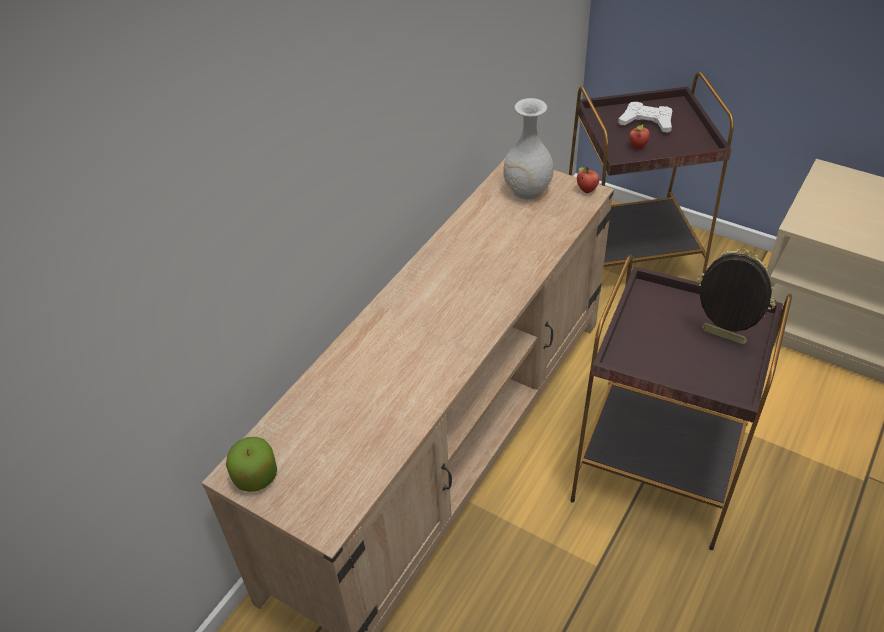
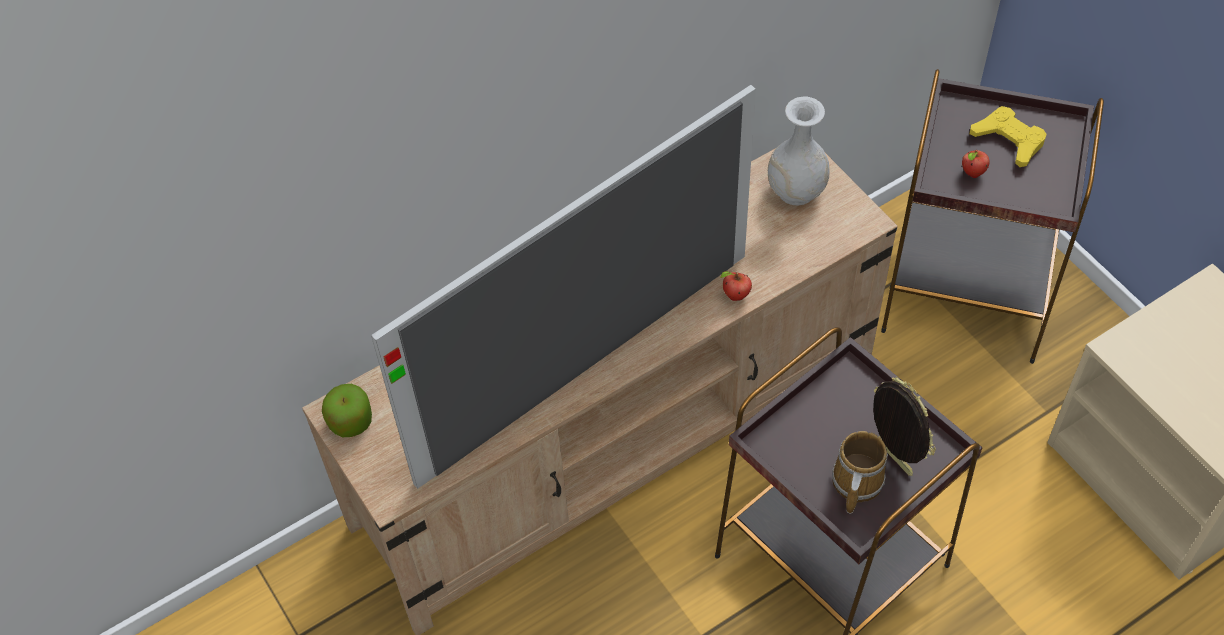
camera: 25 degrees right, 10 degrees up
apple [577,167,600,193] -> apple moved to [720,271,752,301]
white game controller [618,102,672,133] -> yellow game controller [970,106,1046,167]
none -> television [371,84,756,489]
none -> mug [832,431,888,514]

